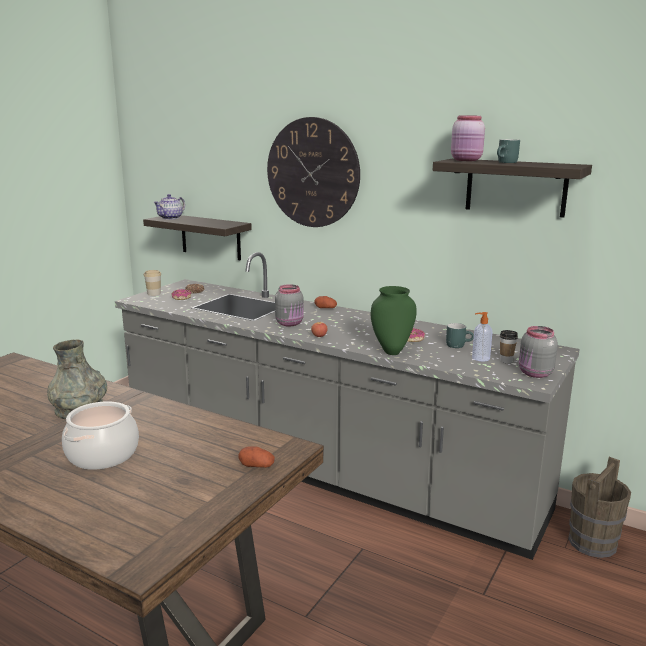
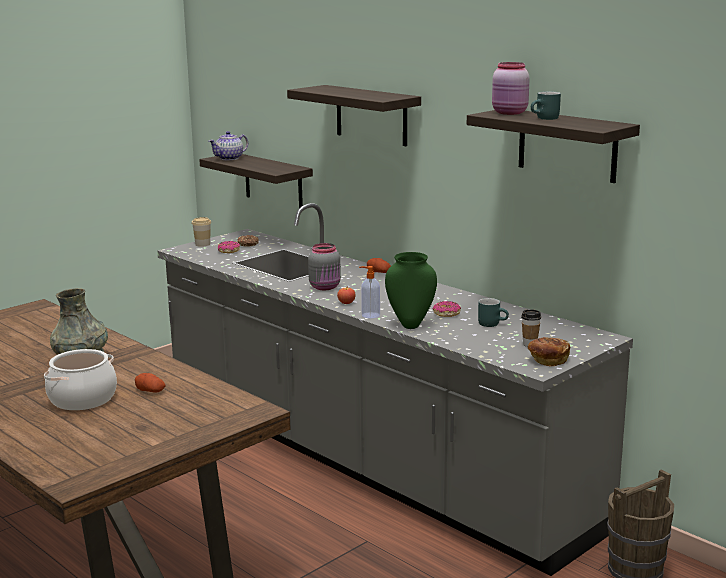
camera: 15 degrees right, 0 degrees up
potato [238,446,275,468] -> potato moved to [135,373,165,393]
wall clock [267,117,360,227] -> shelf [287,85,421,146]
soap dispenser [472,312,492,361] -> soap dispenser moved to [359,266,380,318]
grey jar [519,326,558,378] -> bread [528,337,570,367]

